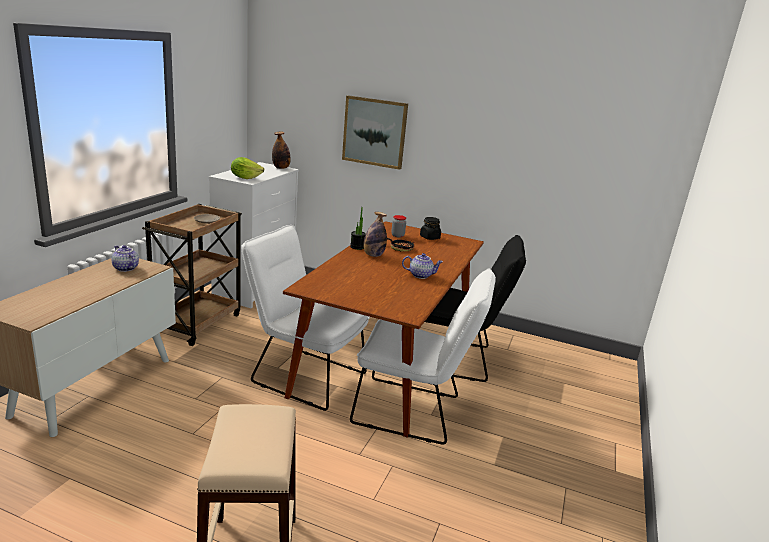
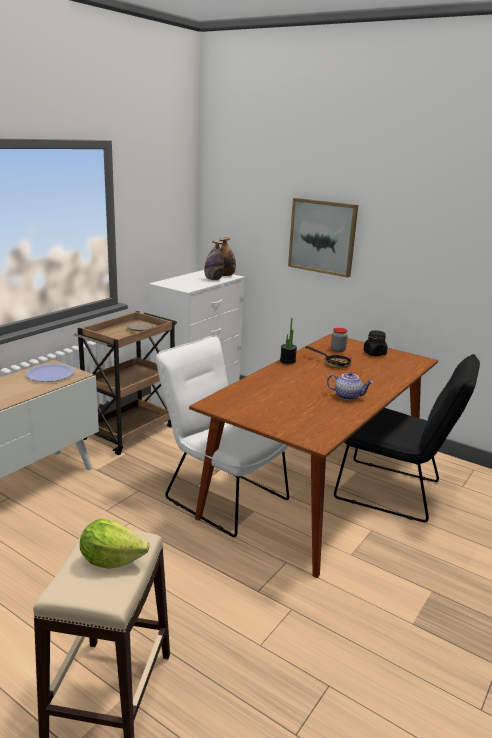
camera: 15 degrees right, 0 degrees up
teapot [112,245,139,272] -> plate [25,364,75,382]
lettuce [231,157,265,179] -> lettuce moved to [80,519,150,569]
white chair [350,269,496,445] -> none
bottle [363,212,387,257] -> bottle moved to [204,241,224,280]

